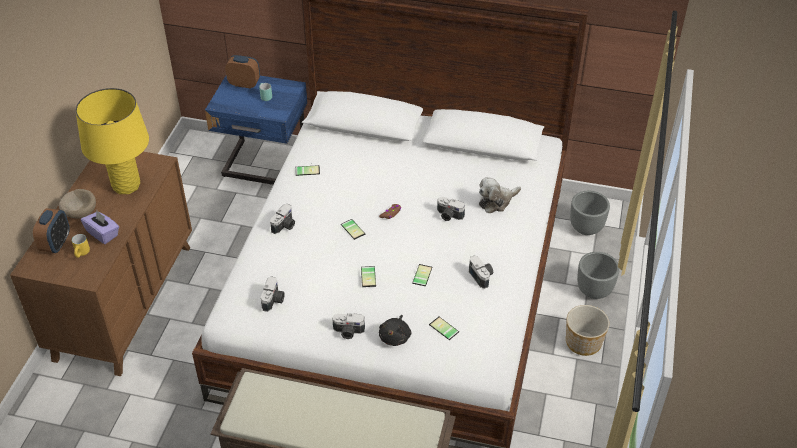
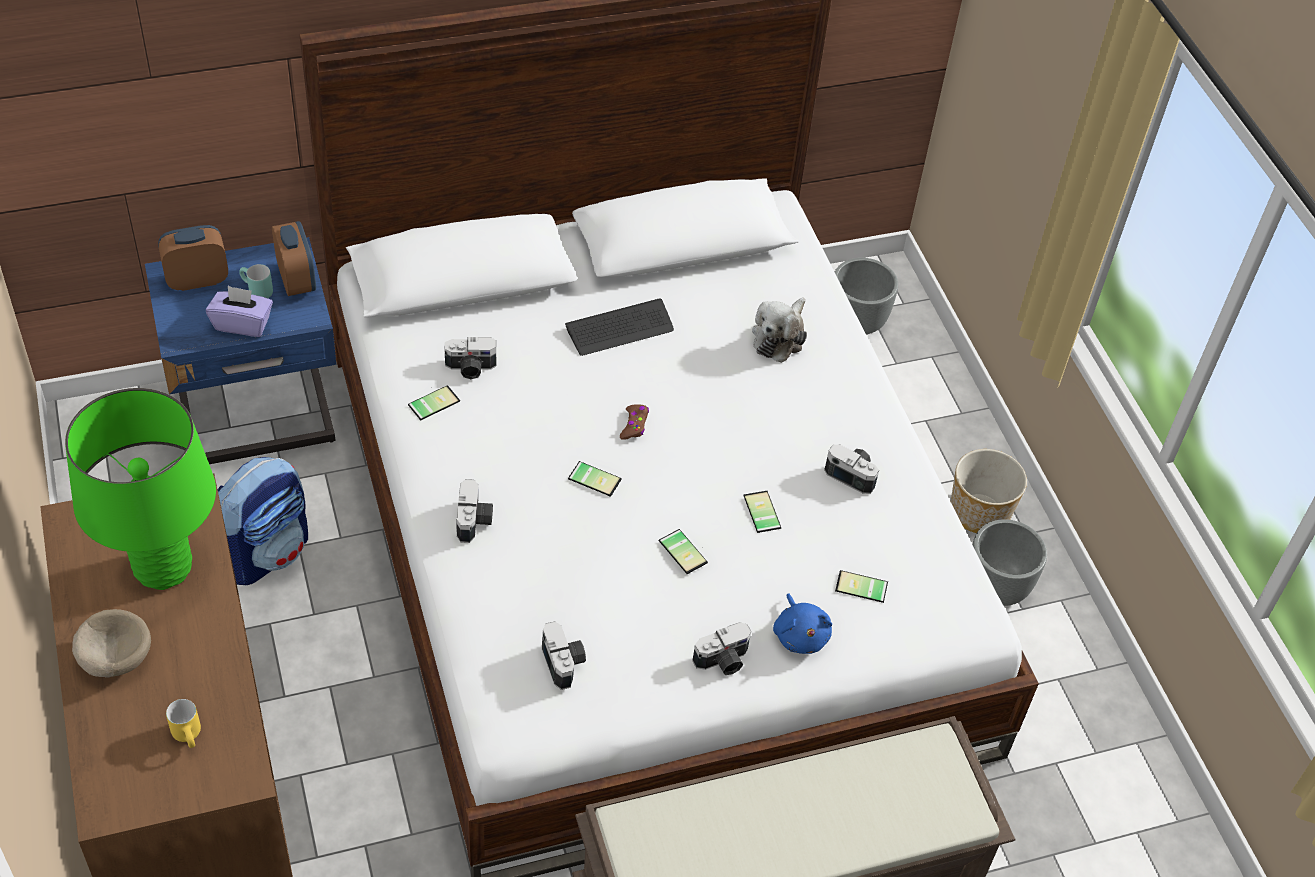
camera: 35 degrees left, 5 degrees up
alarm clock [33,208,70,253] -> alarm clock moved to [272,221,316,296]
yellow table lamp [76,88,149,194] -> green table lamp [65,388,216,590]
purple tissue box [81,210,119,244] -> purple tissue box moved to [206,286,273,337]
black plush toy [379,315,411,346] -> blue plush toy [773,594,832,654]
camera [437,197,465,221] -> camera moved to [444,337,496,379]
grey planter [577,252,620,299] -> grey planter moved to [972,519,1047,606]
none -> backpack [217,457,308,585]
none -> keyboard [565,299,674,356]

